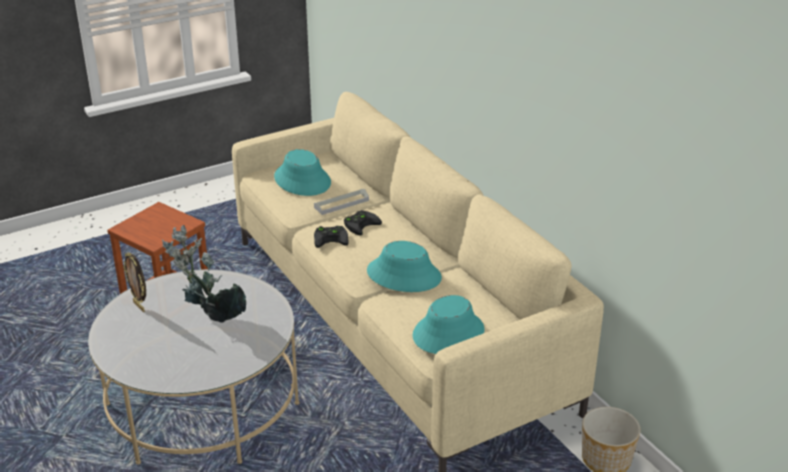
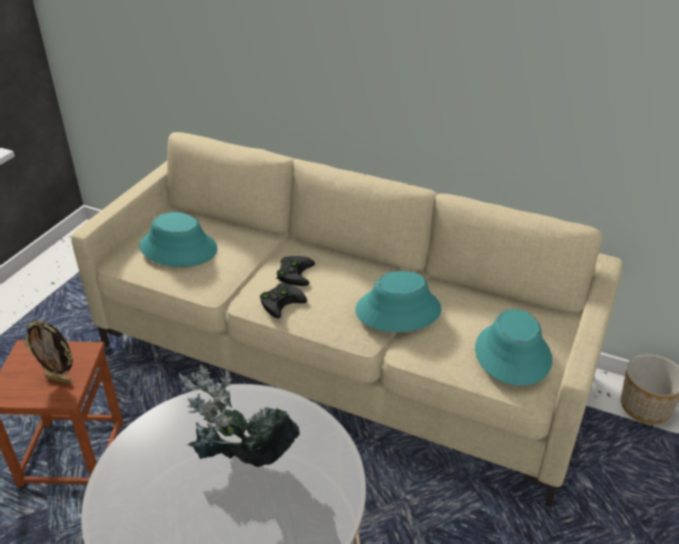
camera: 35 degrees left, 5 degrees up
picture frame [123,252,146,312] -> picture frame moved to [24,321,73,384]
grey tray [314,189,369,215] -> none

